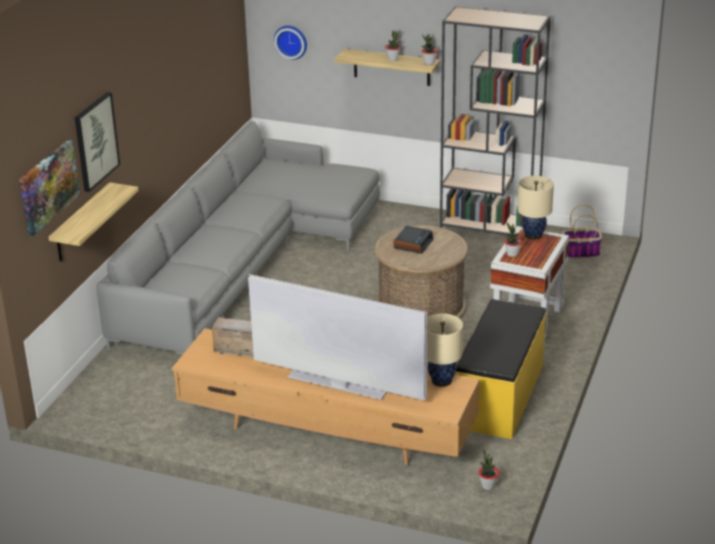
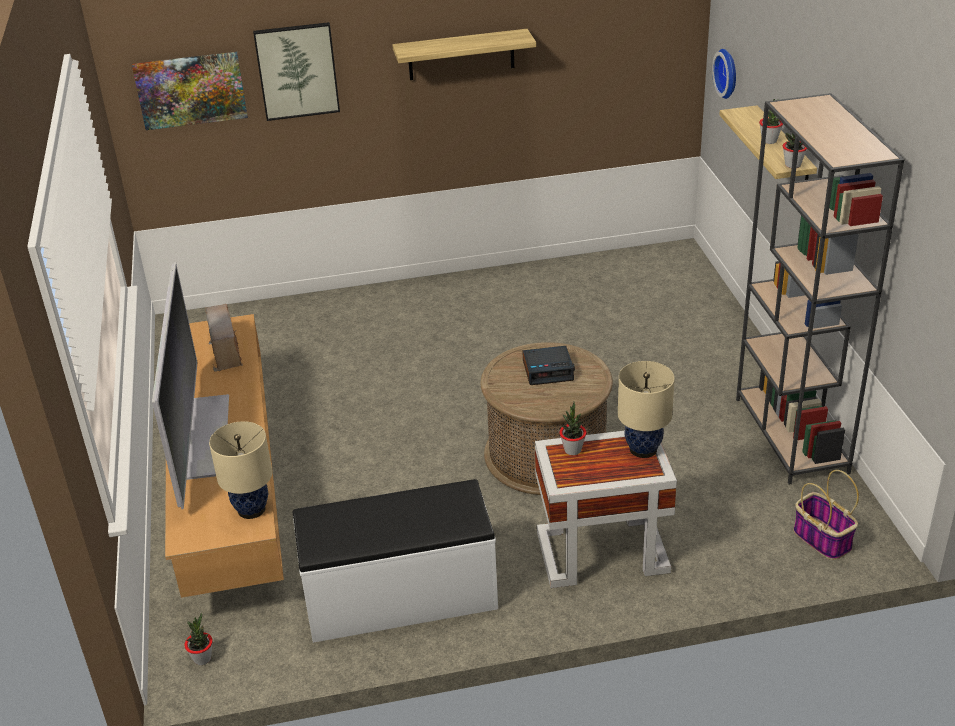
camera: 60 degrees right, 5 degrees up
shelf [48,182,139,262] -> shelf moved to [392,29,536,80]
grey sofa [96,122,380,354] -> none
yellow bench [455,299,546,439] -> white bench [293,479,498,643]

